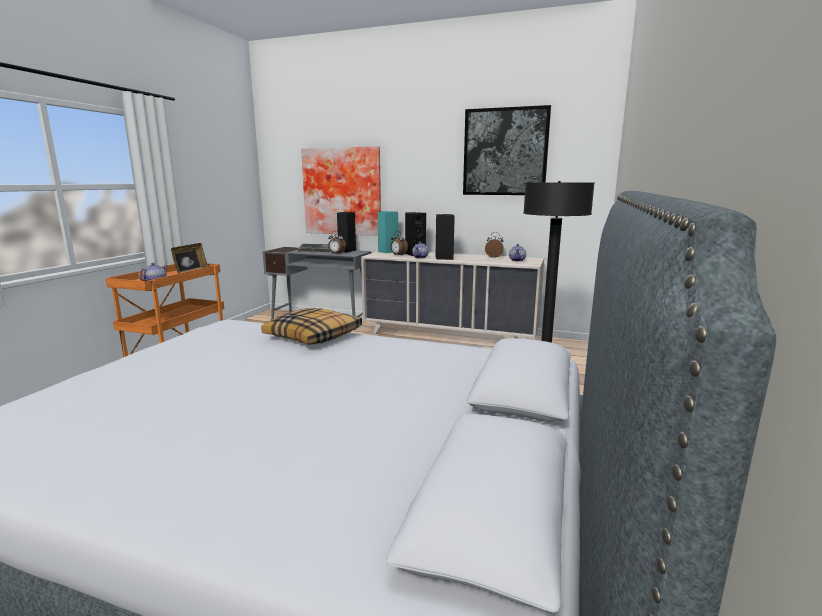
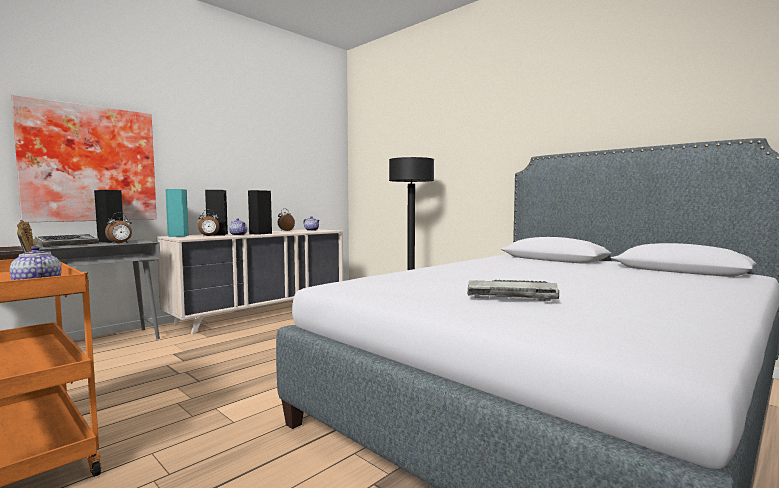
camera: 65 degrees left, 10 degrees down
pillow [261,308,362,345] -> none
picture [463,105,551,195] -> none
none -> keyboard [468,280,559,301]

